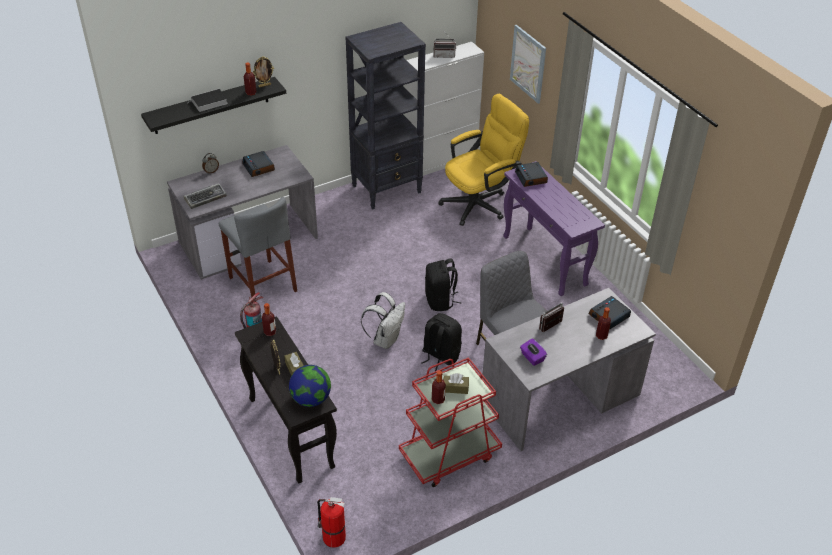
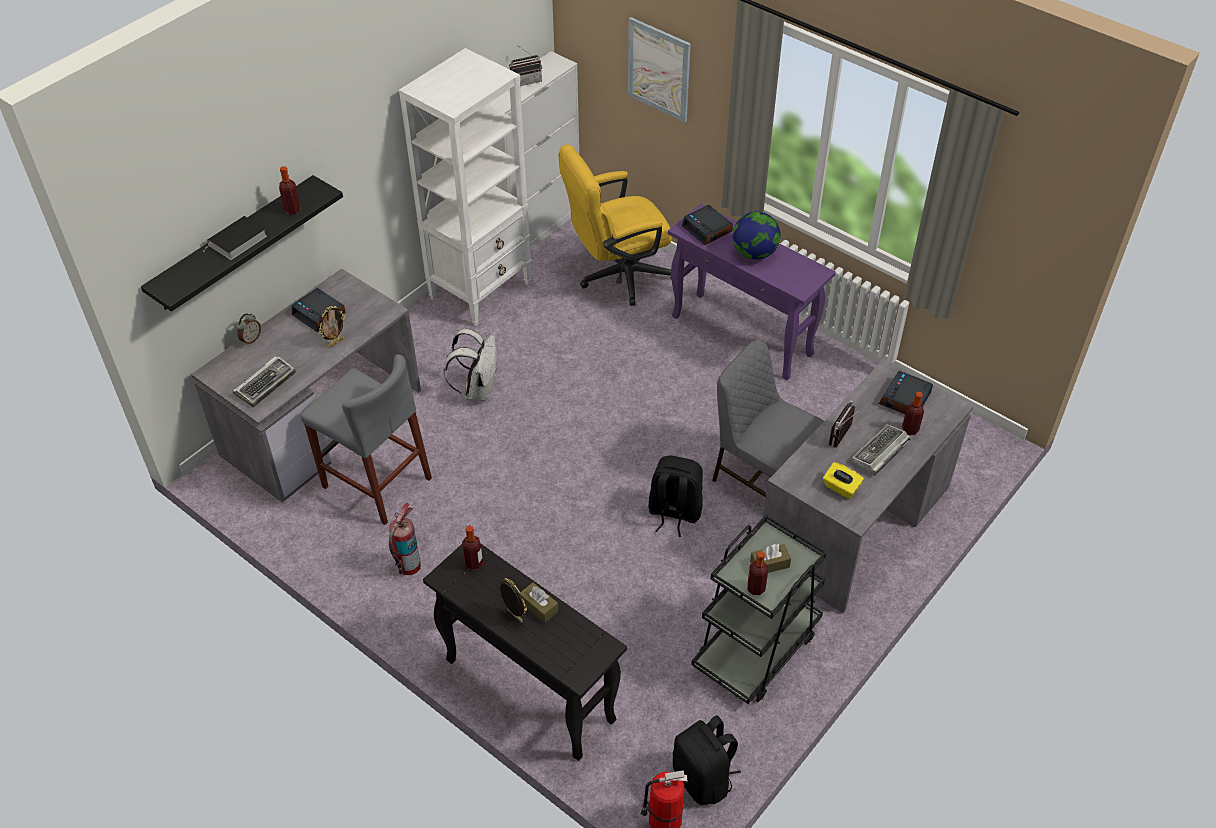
camera: 20 degrees left, 5 degrees up
picture frame [253,57,274,87] -> picture frame moved to [319,306,346,348]
globe [289,365,331,407] -> globe moved to [733,212,781,260]
black bookcase [345,22,426,210] -> white bookcase [399,48,532,326]
white backpack [361,292,405,349] -> white backpack moved to [443,329,497,402]
red cart [399,357,502,487] -> black cart [691,515,827,704]
black backpack [425,258,462,311] -> black backpack moved to [673,715,741,805]
yellow office chair [439,94,529,226] -> yellow office chair turned 150 degrees counterclockwise [559,144,672,306]
purple tissue box [520,338,547,366] -> yellow tissue box [823,462,864,499]
none -> keyboard [850,424,911,476]

